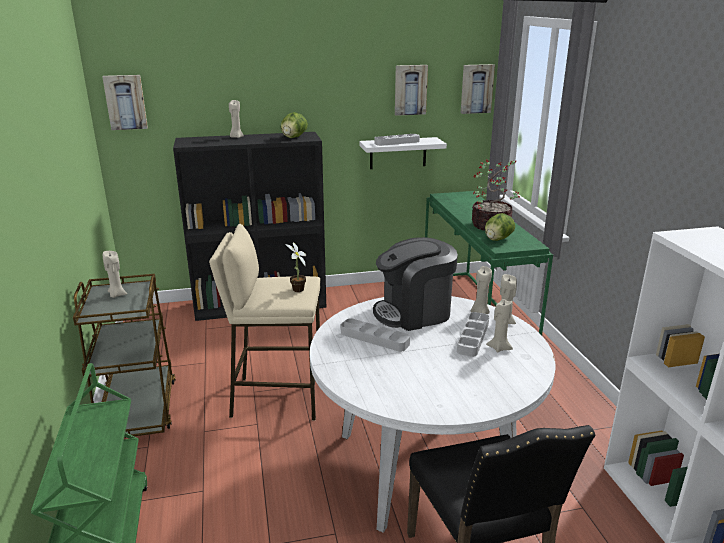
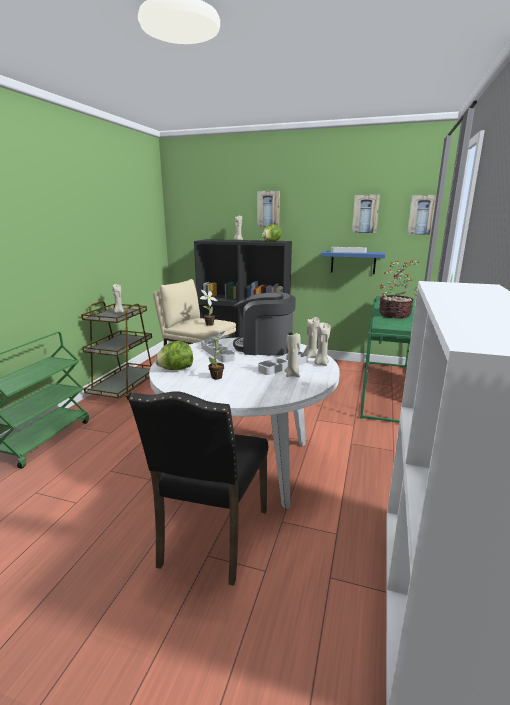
camera: 30 degrees right, 5 degrees down
picture [102,75,148,130] -> picture moved to [257,191,280,227]
white shelf [359,137,447,169] -> blue shelf [321,251,385,274]
lettuce [485,213,515,241] -> lettuce moved to [155,341,193,370]
none -> potted plant [202,331,229,379]

